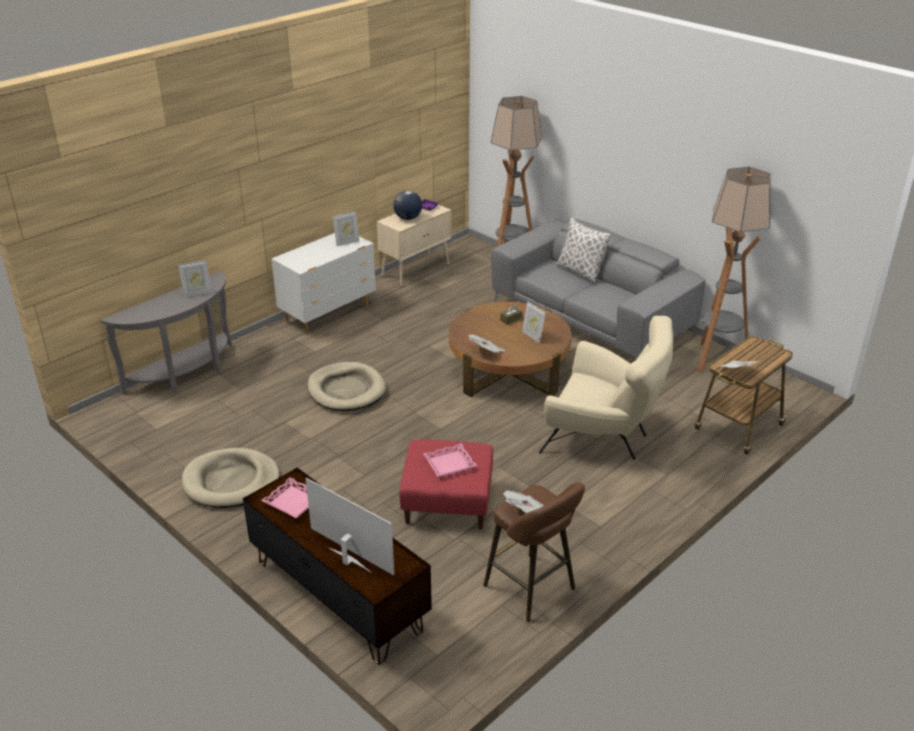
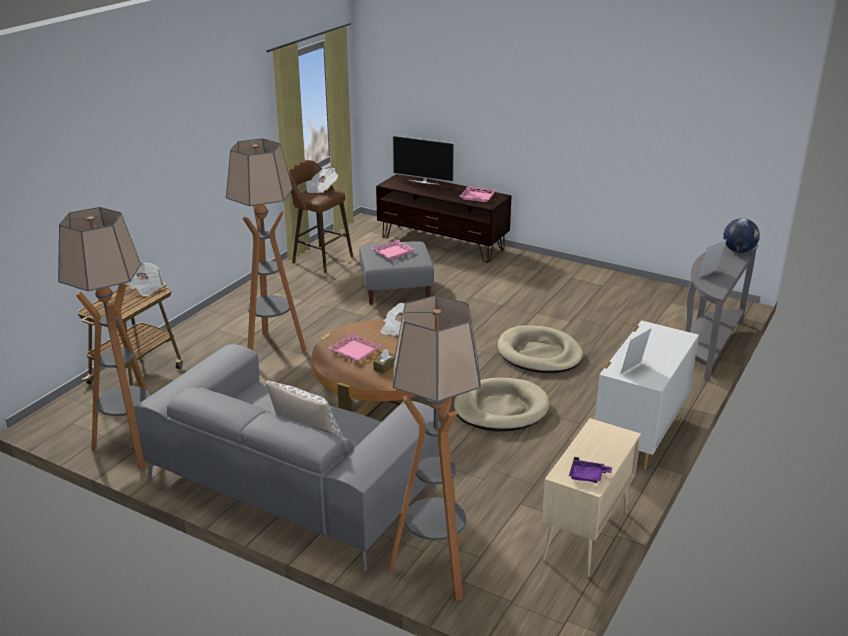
camera: 165 degrees right, 5 degrees down
beige dog bed [182,448,280,508] -> beige dog bed moved to [454,378,550,431]
globe [393,191,422,220] -> globe moved to [723,218,760,253]
red ottoman [399,440,493,530] -> grey ottoman [359,242,434,305]
picture frame [522,301,546,343] -> pink tray [328,333,382,362]
beige armchair [539,316,673,460] -> floor lamp [226,138,306,353]

